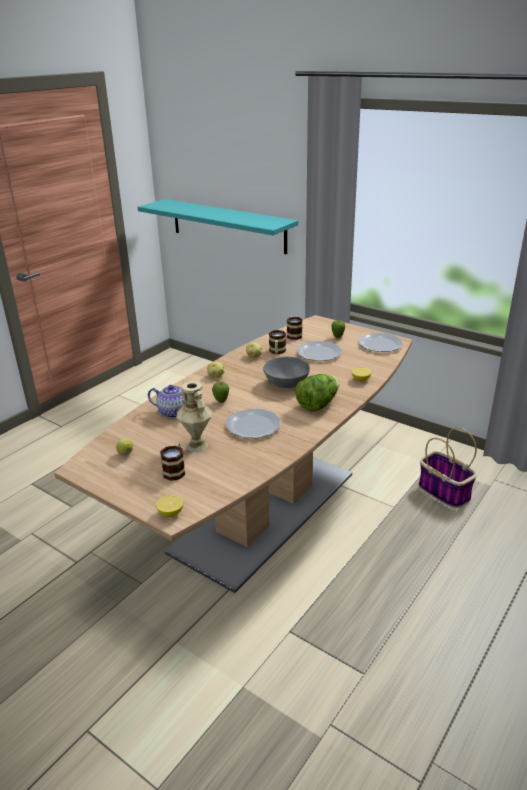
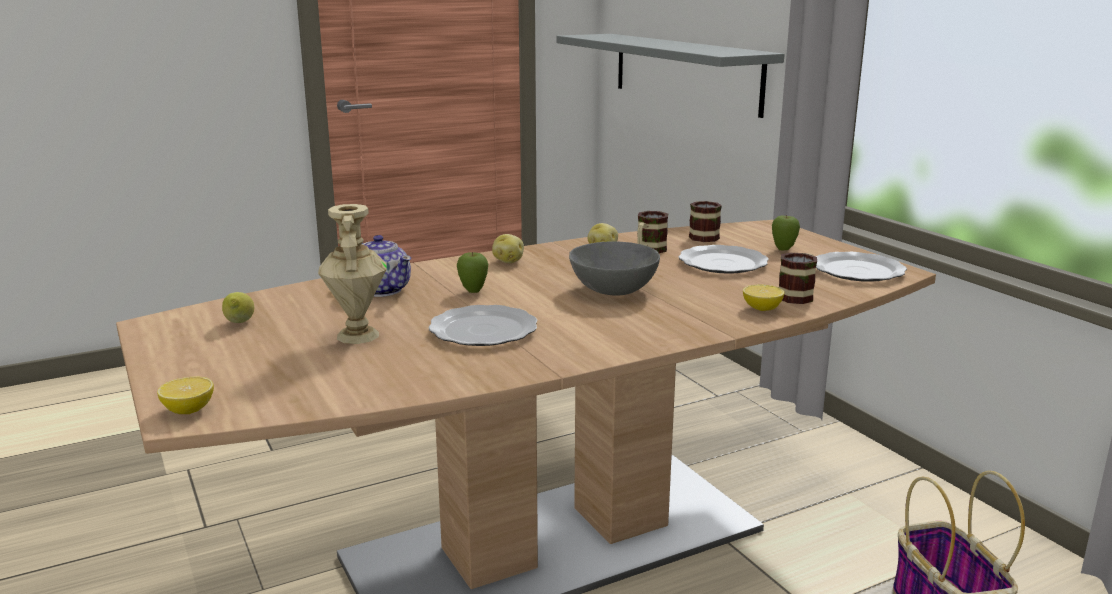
camera: 25 degrees right, 10 degrees down
turquoise shelf [138,199,298,254] -> grey shelf [556,34,785,118]
mug [160,443,185,481] -> mug moved to [779,252,817,304]
lettuce [295,374,339,412] -> none

